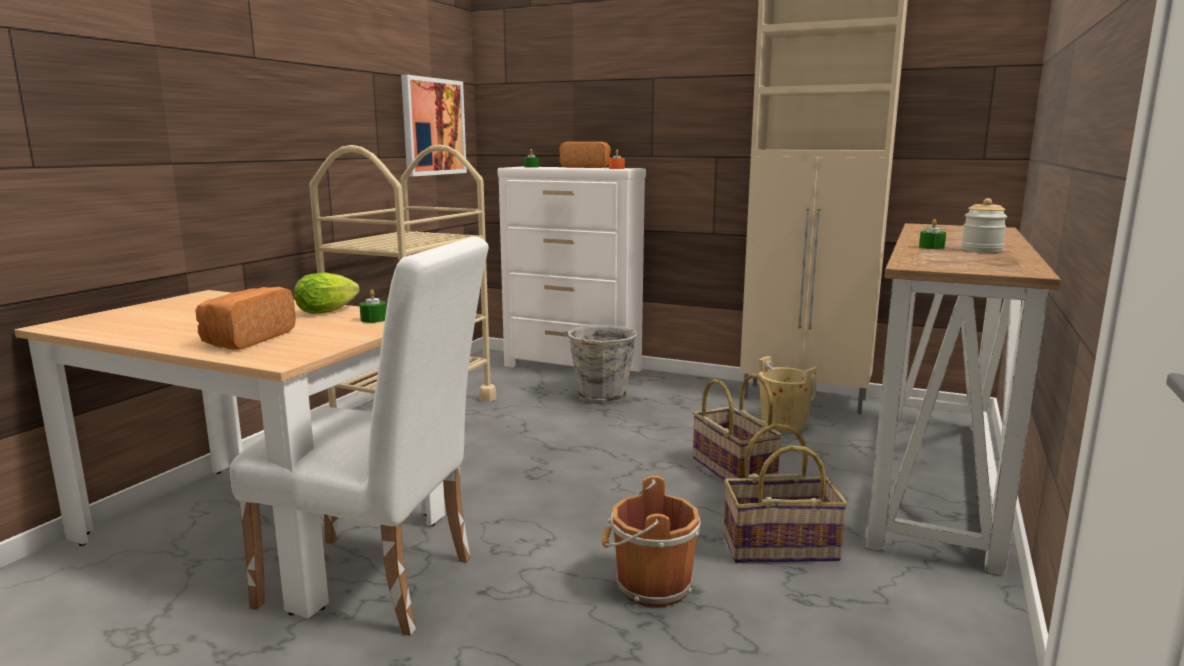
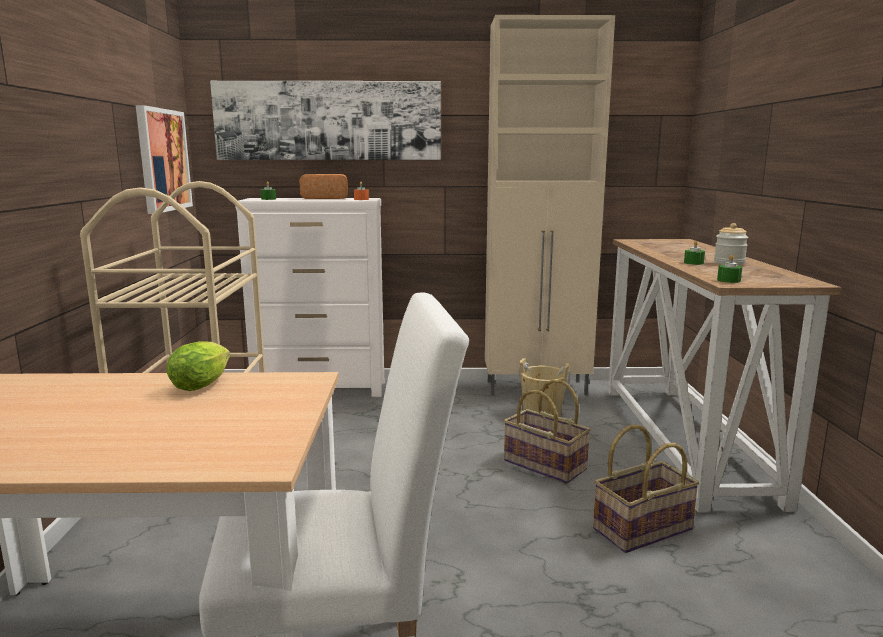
camera: 25 degrees left, 0 degrees up
bread [195,287,296,350] -> none
green candle [359,289,386,323] -> green candle moved to [717,255,742,283]
grey bucket [563,325,637,404] -> none
brown bucket [602,475,701,607] -> none
none -> picture [210,81,441,160]

